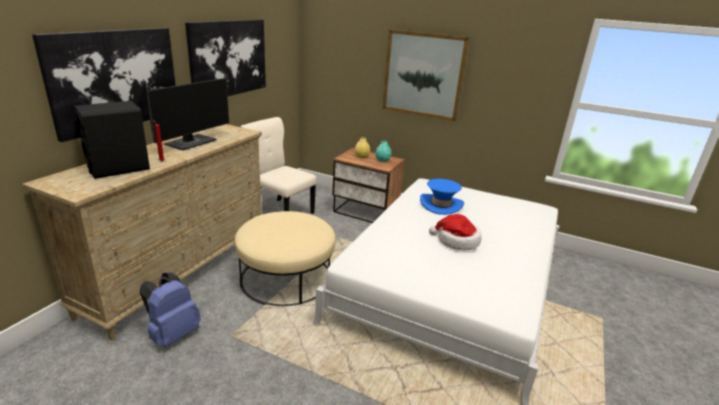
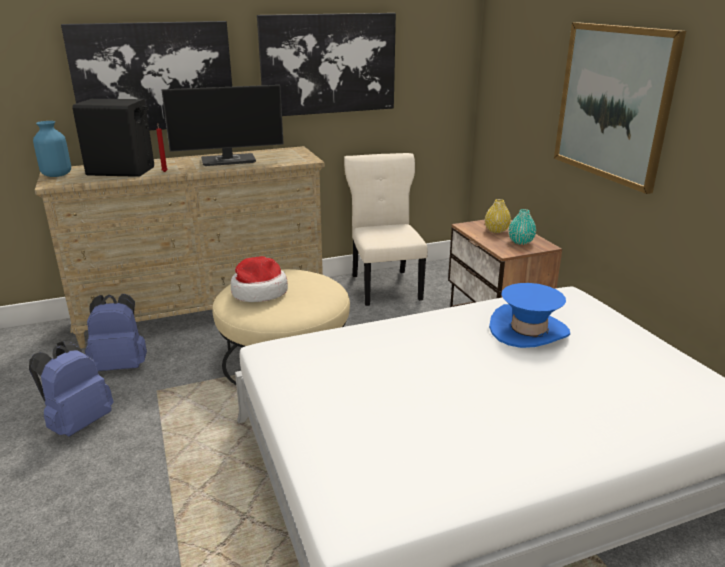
camera: 45 degrees right, 0 degrees up
hat [429,214,481,250] -> hat moved to [231,256,288,302]
none -> blue backpack [29,341,113,437]
none -> blue vase [33,121,71,177]

